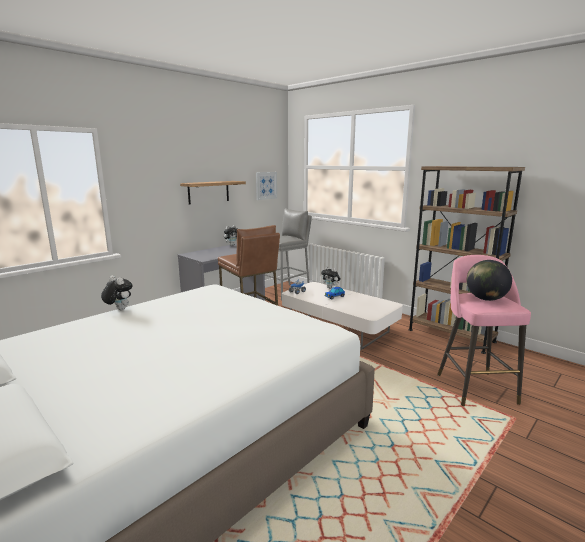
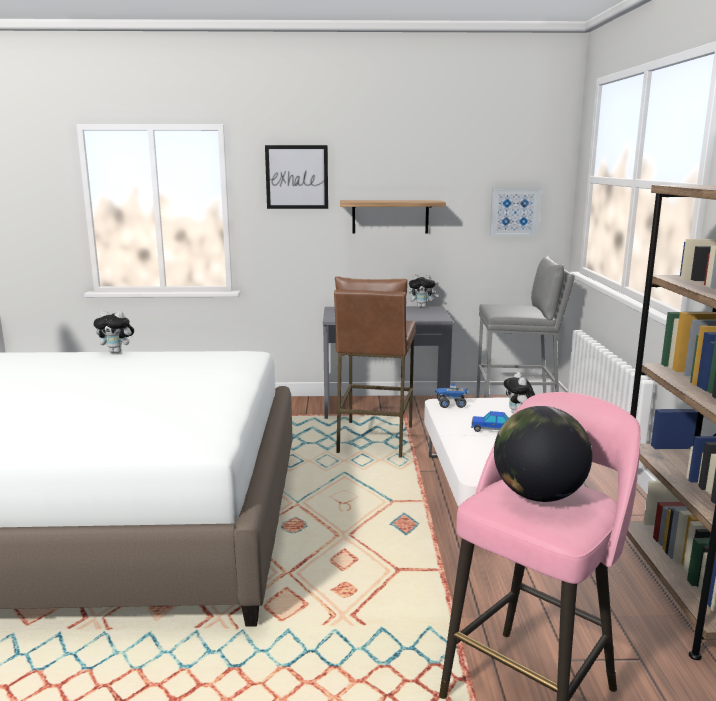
camera: 45 degrees right, 0 degrees up
plush toy [101,276,132,310] -> plush toy turned 105 degrees clockwise [93,310,135,353]
none -> picture [265,145,328,209]

